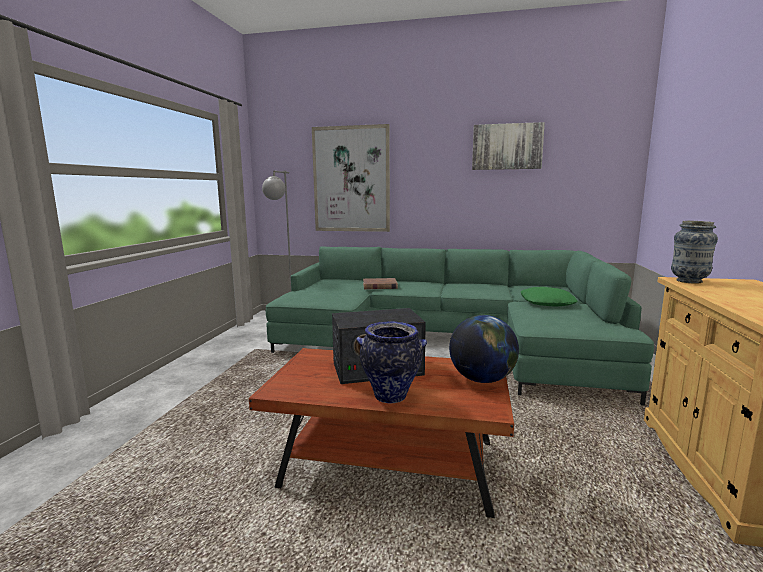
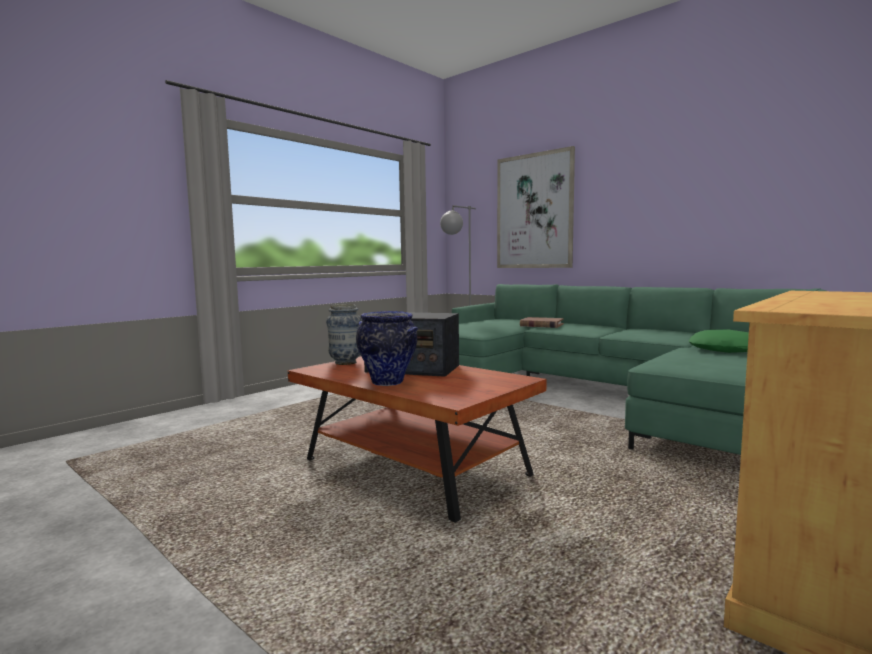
camera: 30 degrees right, 5 degrees down
globe [449,315,519,383] -> none
picture [472,122,545,170] -> none
vase [671,221,718,284] -> vase moved to [326,304,362,365]

